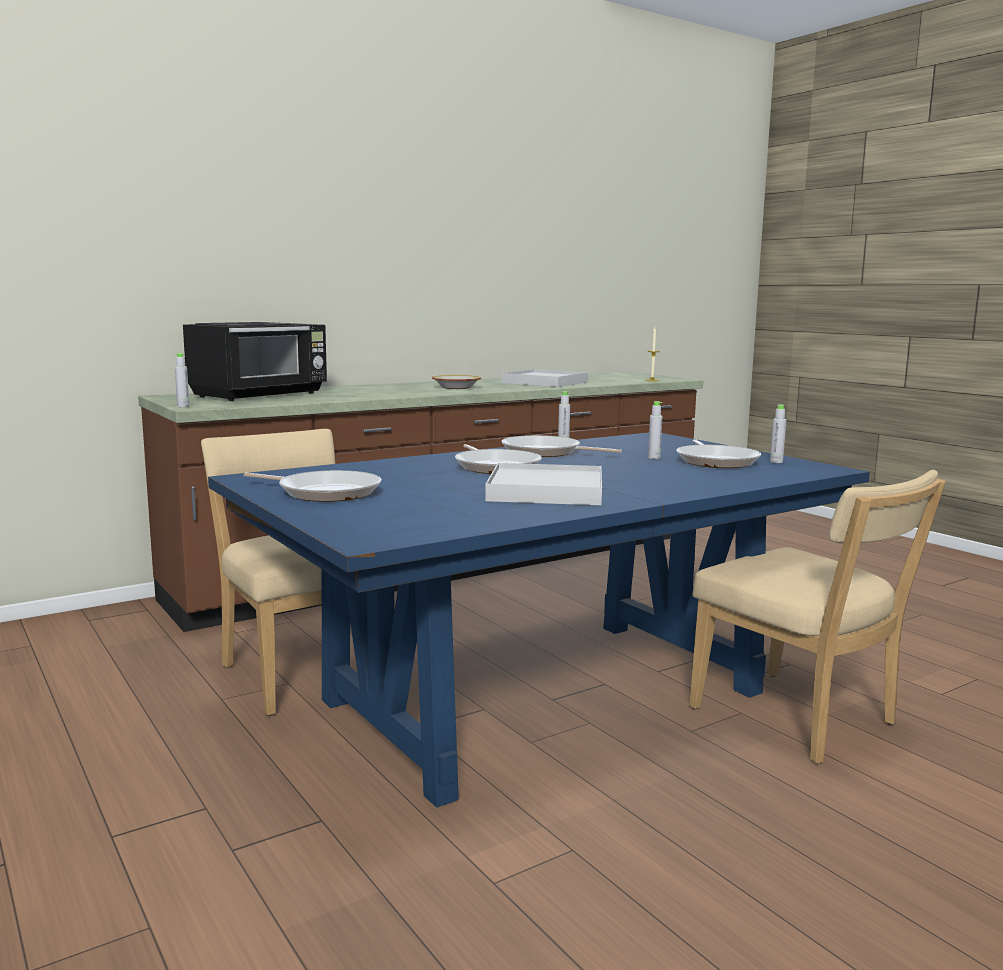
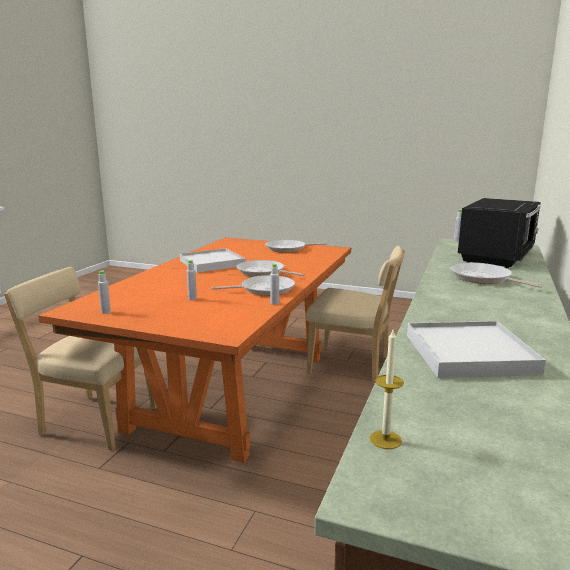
camera: 145 degrees right, 5 degrees up
black microwave [183,322,327,401] -> black microwave turned 150 degrees counterclockwise [458,198,541,268]
blue dining table [208,432,870,807] -> orange dining table [38,238,351,463]
bowl [432,375,481,389] -> none
frying pan [676,439,761,468] -> frying pan moved to [450,262,543,288]

